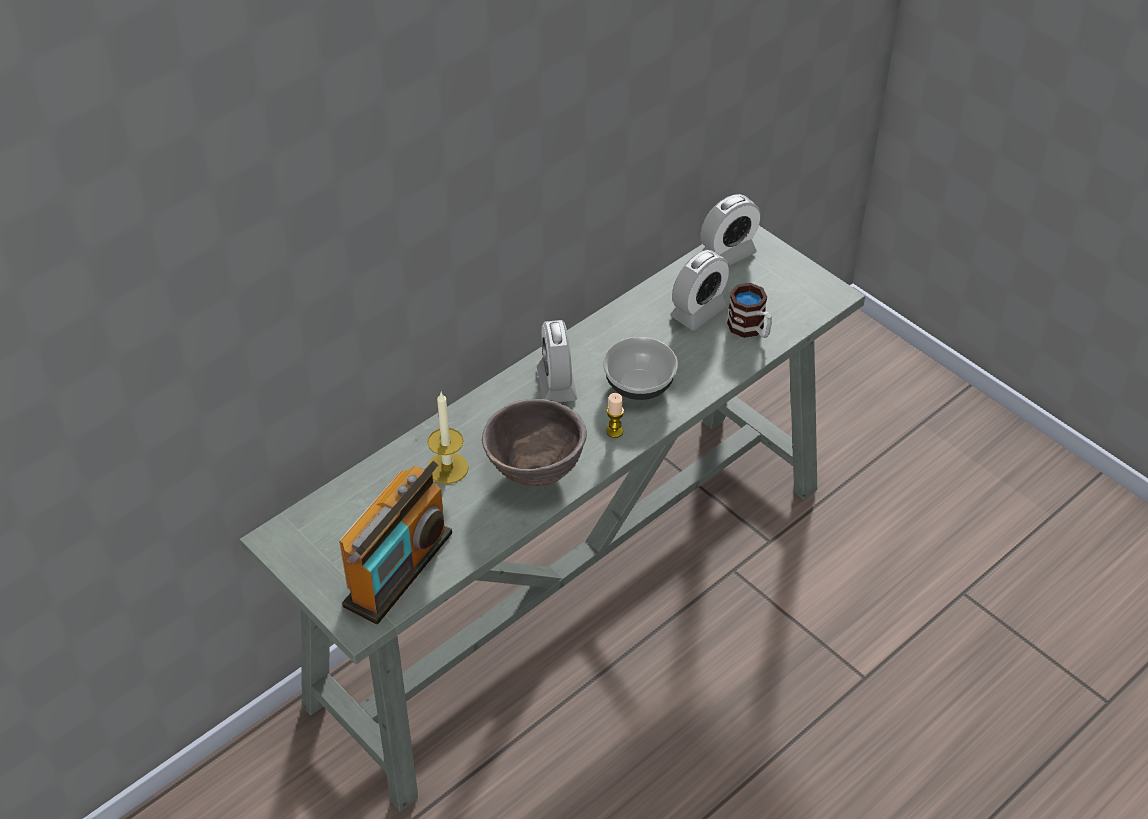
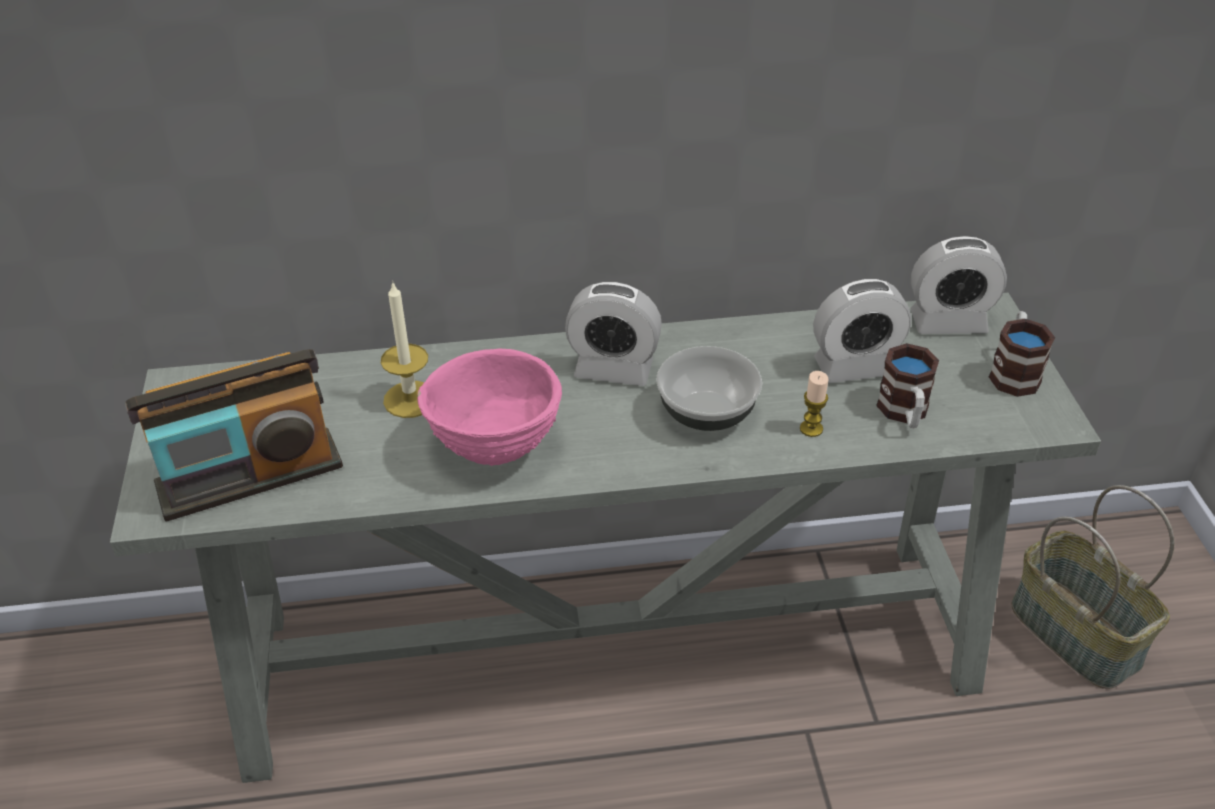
camera: 35 degrees right, 5 degrees down
brown bowl [482,399,587,487] -> pink bowl [417,348,562,466]
alarm clock [537,320,577,402] -> alarm clock turned 105 degrees counterclockwise [565,282,662,386]
candle [606,393,624,438] -> candle moved to [800,371,829,437]
none -> mug [989,311,1055,397]
none -> basket [1011,485,1175,689]

